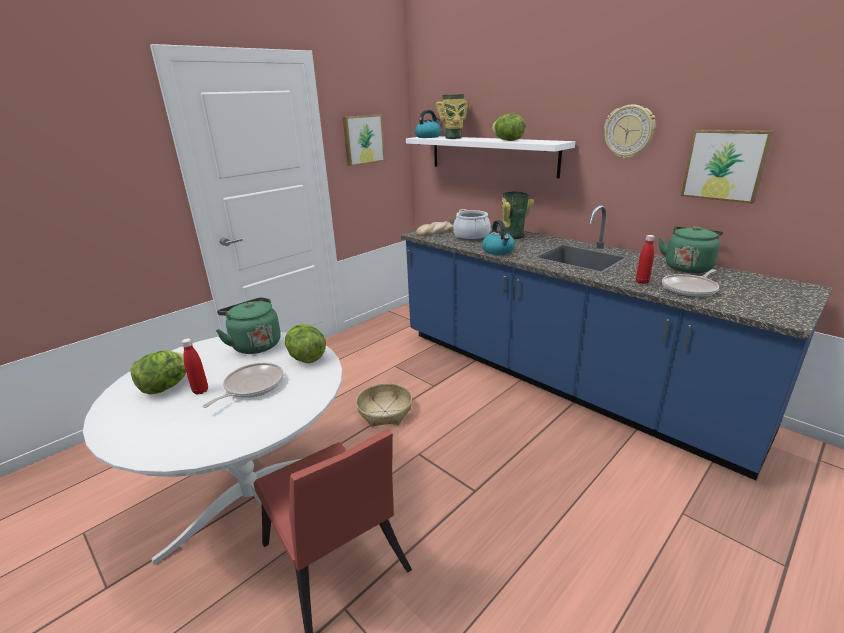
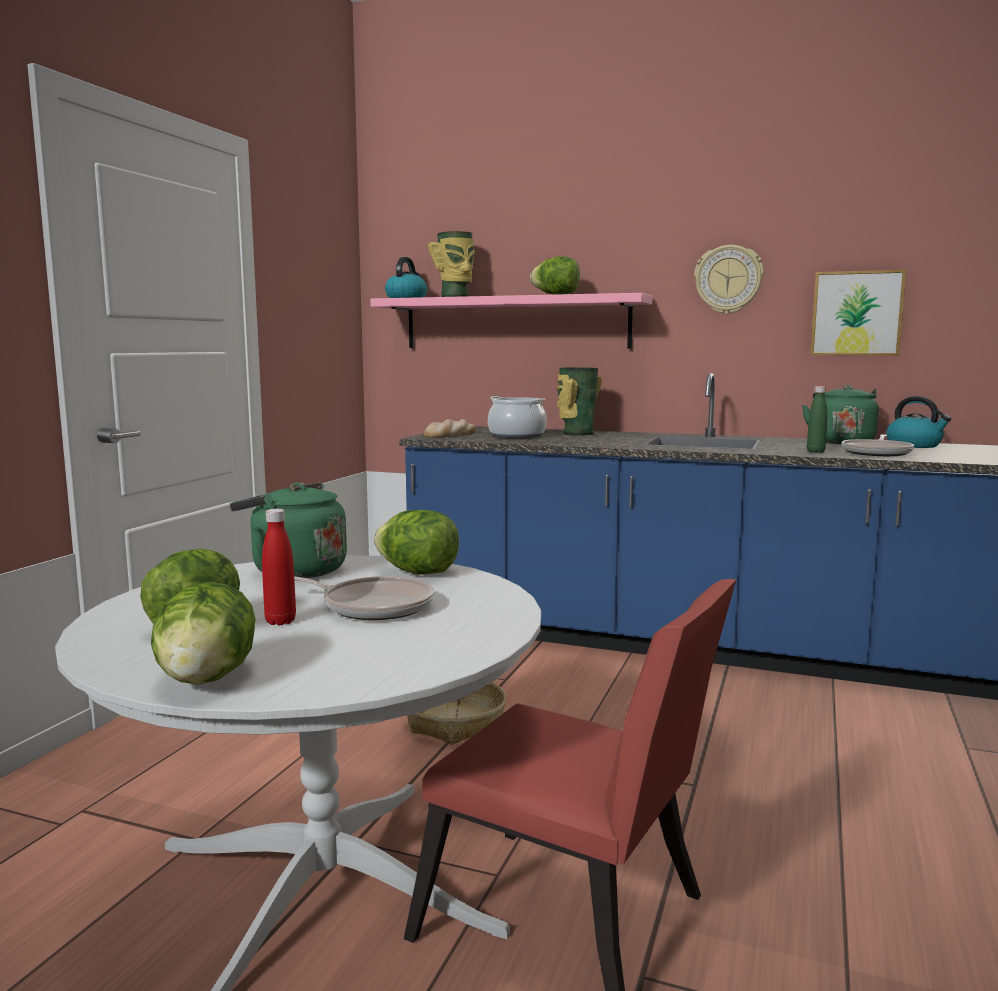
camera: 25 degrees left, 15 degrees down
frying pan [202,363,284,408] -> frying pan turned 105 degrees clockwise [294,576,434,620]
picture [343,114,385,166] -> none
white shelf [406,136,575,178] -> pink shelf [370,293,653,348]
kettle [482,220,515,255] -> kettle moved to [886,396,951,448]
red bottle [636,235,655,284] -> green bottle [807,386,827,453]
none -> lettuce [151,582,256,685]

